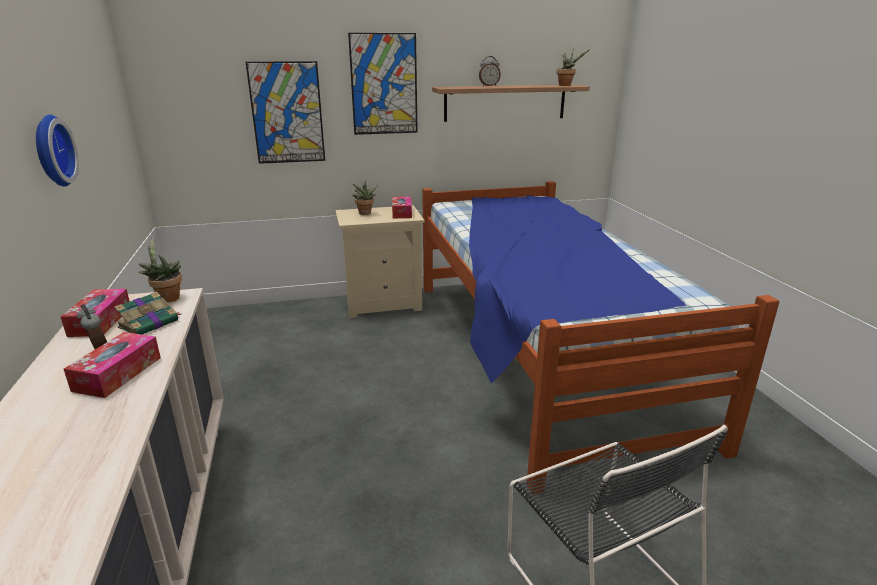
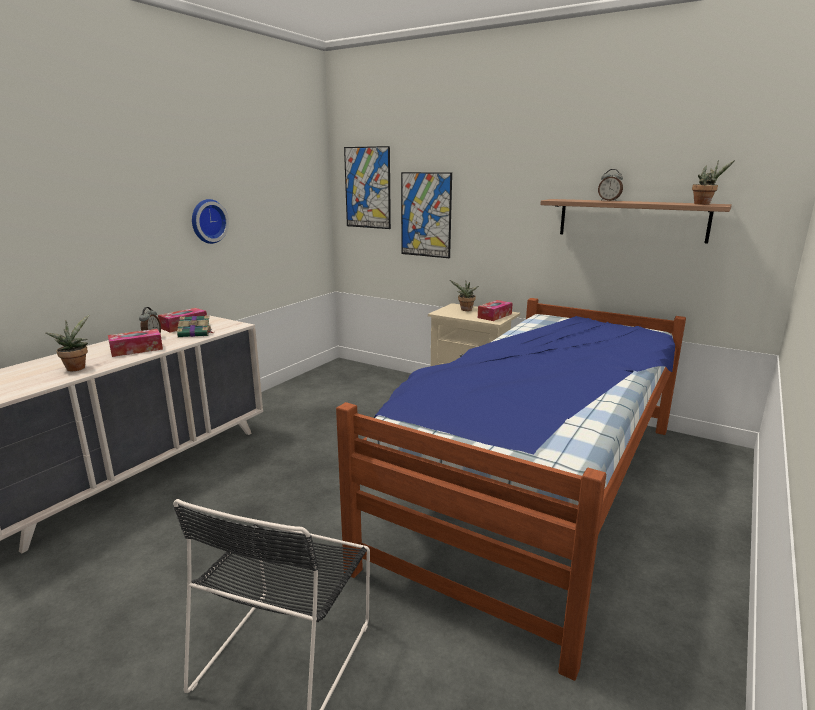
camera: 45 degrees right, 5 degrees down
potted plant [138,237,182,303] -> potted plant moved to [46,315,89,371]
picture [348,33,418,135] -> picture moved to [344,146,391,229]

